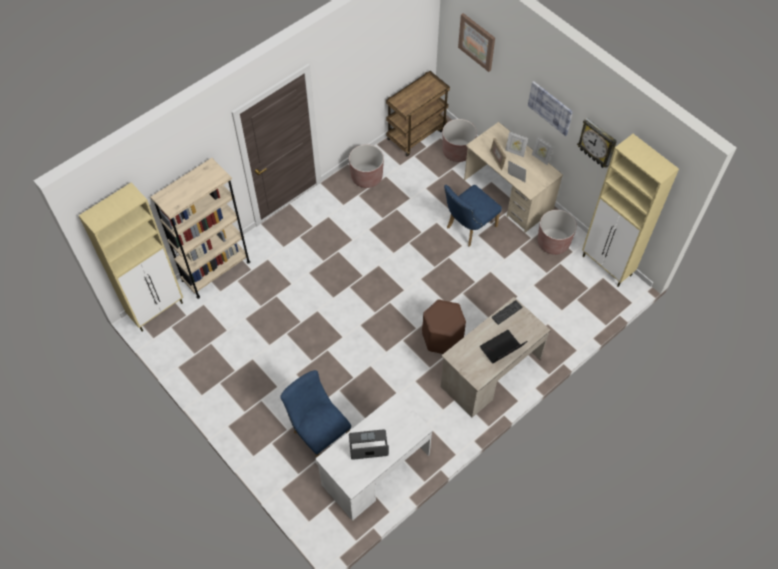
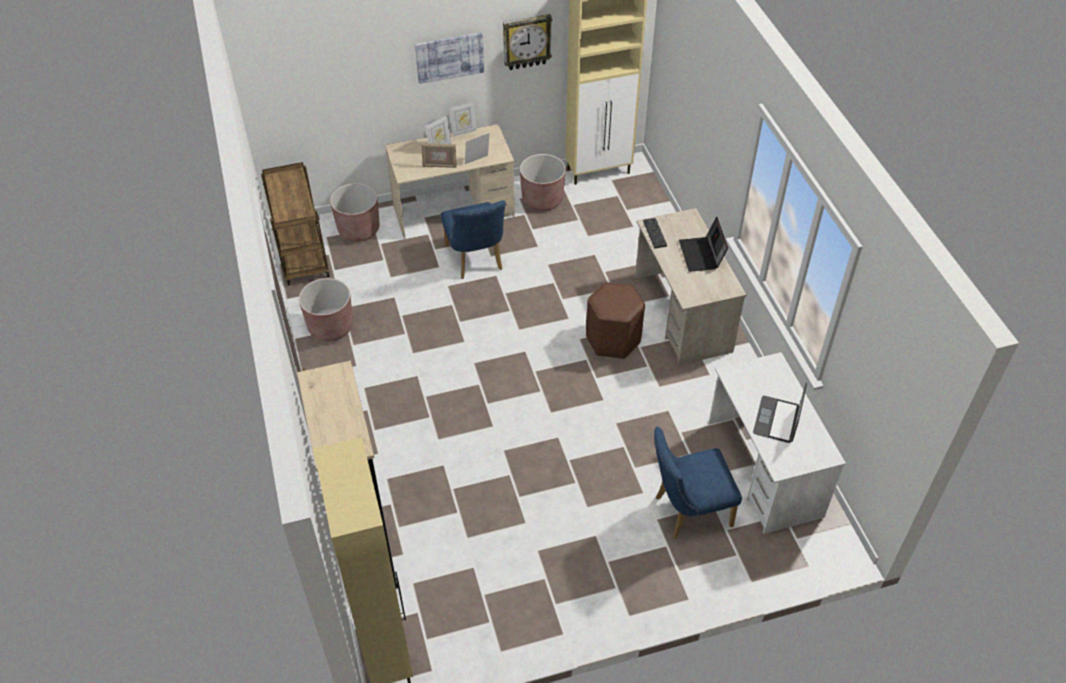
camera: 65 degrees left, 10 degrees down
picture [458,13,495,72] -> none

